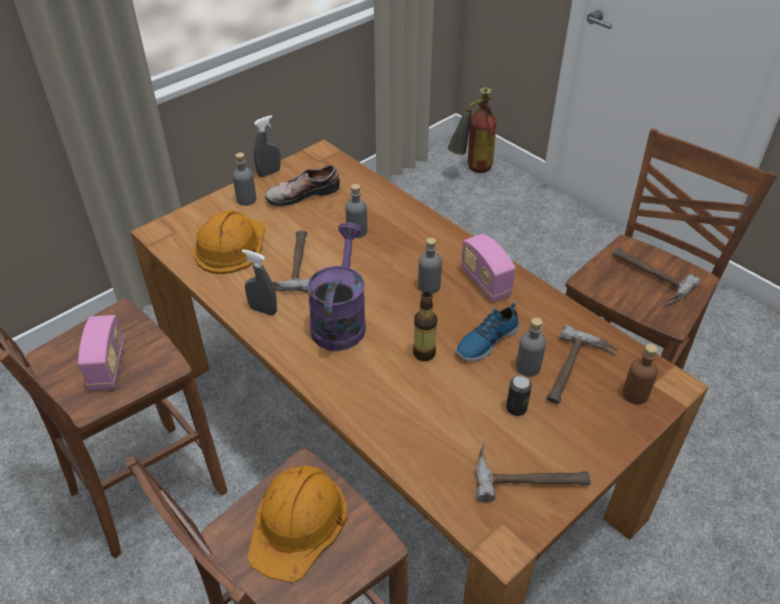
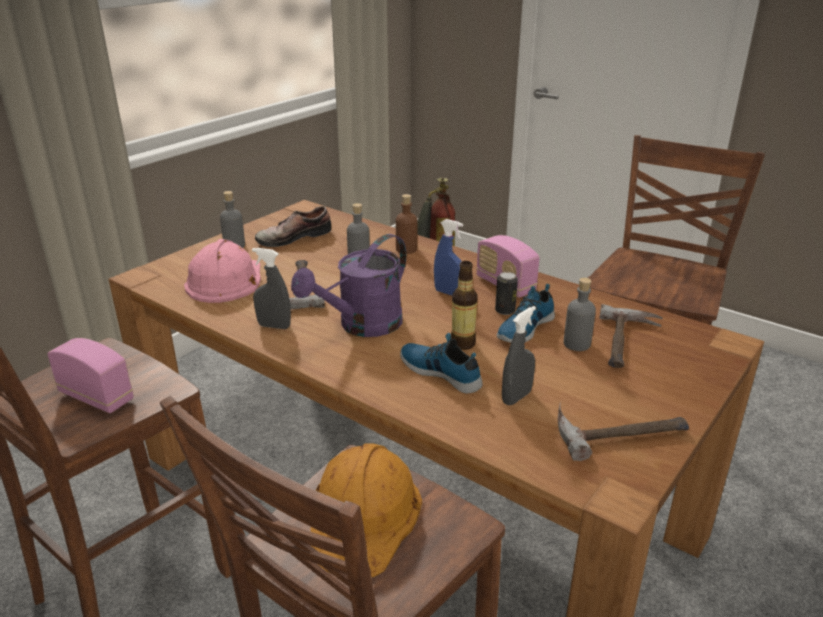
camera: 10 degrees left, 15 degrees down
radio [78,315,125,390] -> radio turned 45 degrees counterclockwise [47,338,134,413]
orange hard hat [193,210,266,274] -> pink hard hat [184,239,261,303]
grey spray bottle [254,115,281,177] -> grey spray bottle moved to [502,306,536,405]
purple watering can [307,222,366,351] -> purple watering can turned 135 degrees counterclockwise [291,234,406,337]
grey bottle [418,238,442,294] -> blue spray bottle [434,219,463,295]
can [506,375,532,416] -> can moved to [495,272,518,315]
hammer [612,248,701,306] -> none
brown bottle [622,344,658,404] -> brown bottle moved to [396,194,417,254]
none -> shoe [400,333,482,393]

